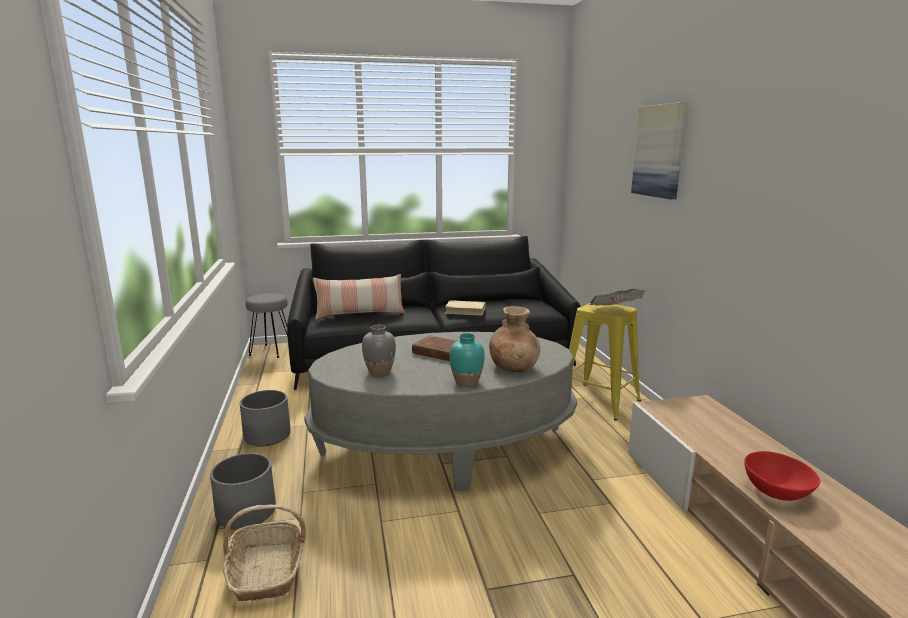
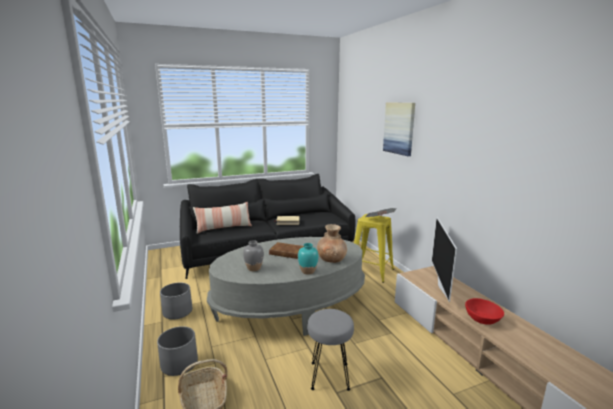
camera: 10 degrees left, 0 degrees up
grey stool [246,293,288,358] -> grey stool moved to [307,309,354,391]
none -> television [432,217,457,302]

